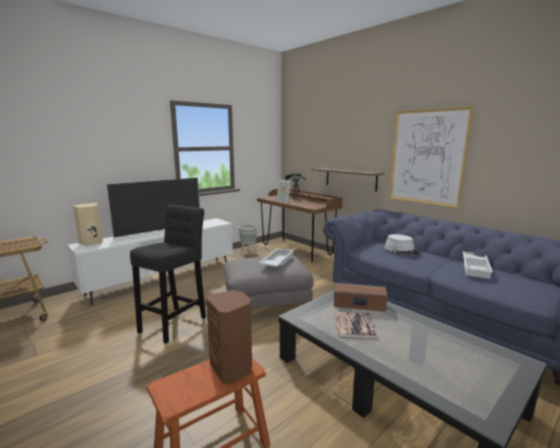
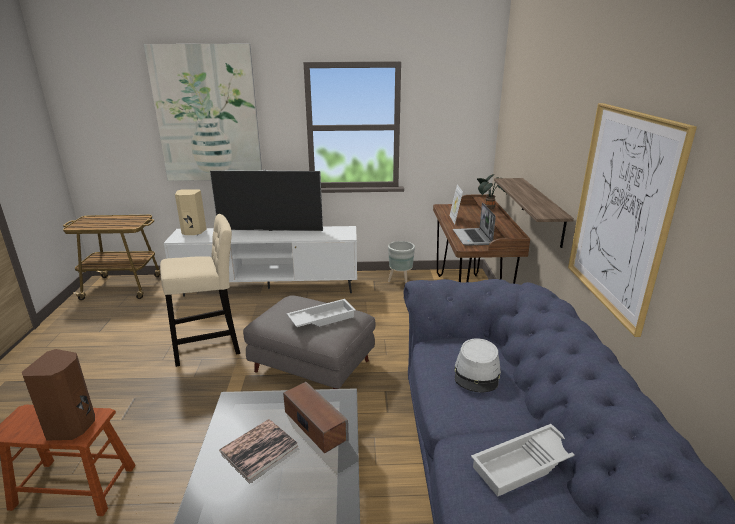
camera: 40 degrees right, 10 degrees up
black stool [130,205,206,343] -> beige stool [160,214,240,367]
none -> picture [143,44,262,181]
none -> laptop [453,203,496,246]

